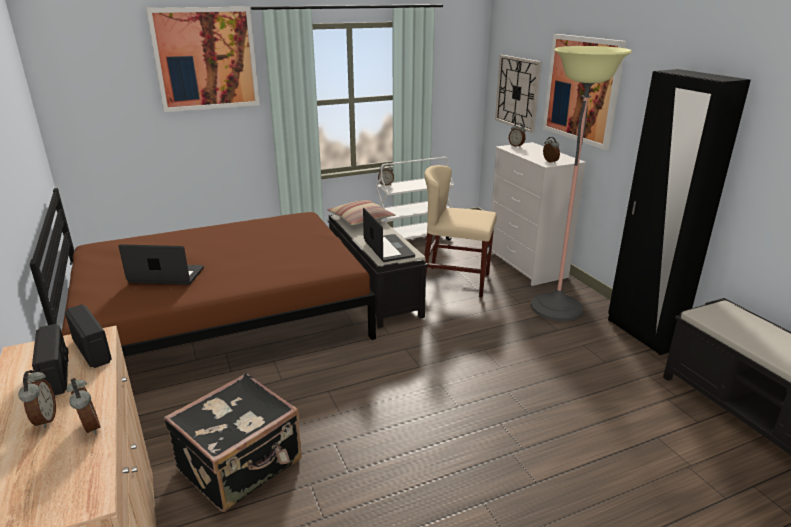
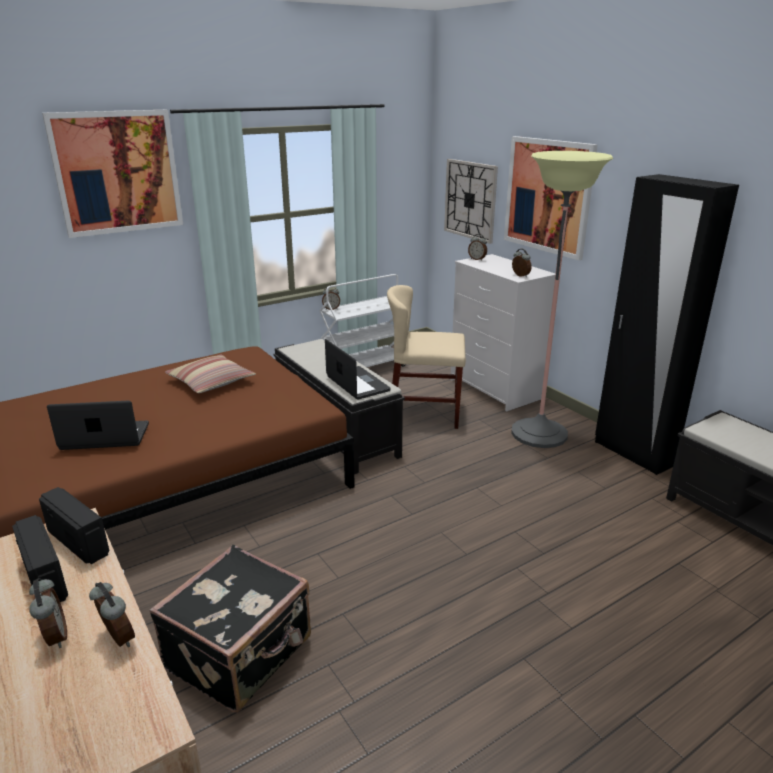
camera: 10 degrees left, 0 degrees up
pillow [327,200,396,225] -> pillow moved to [165,354,256,393]

